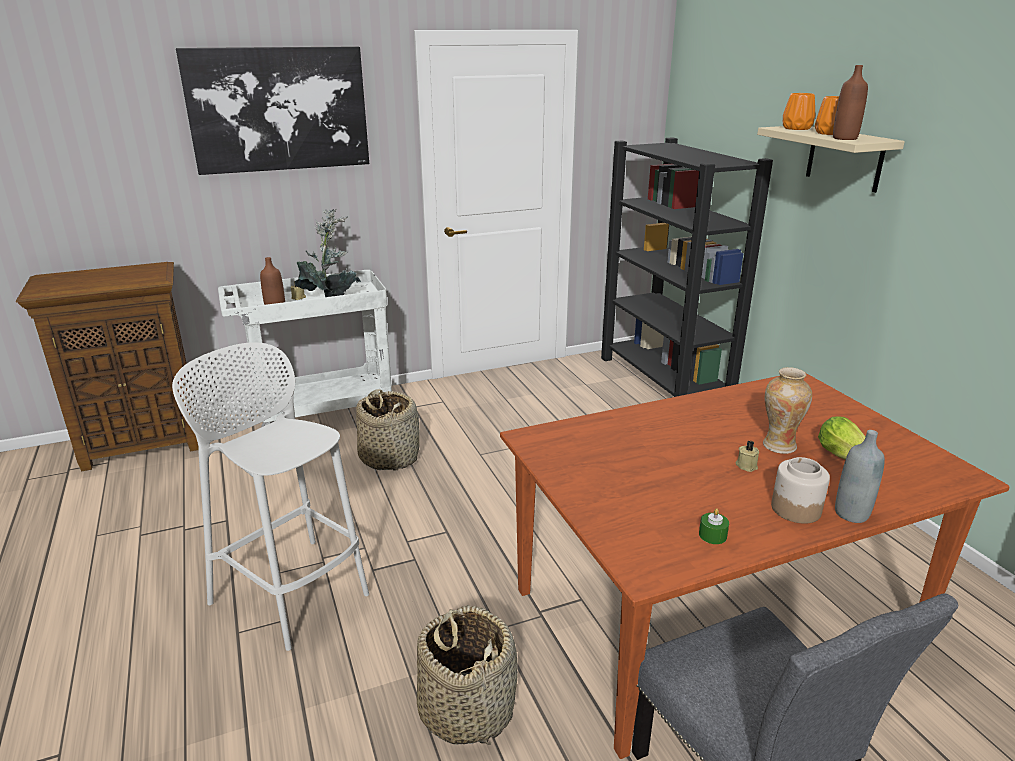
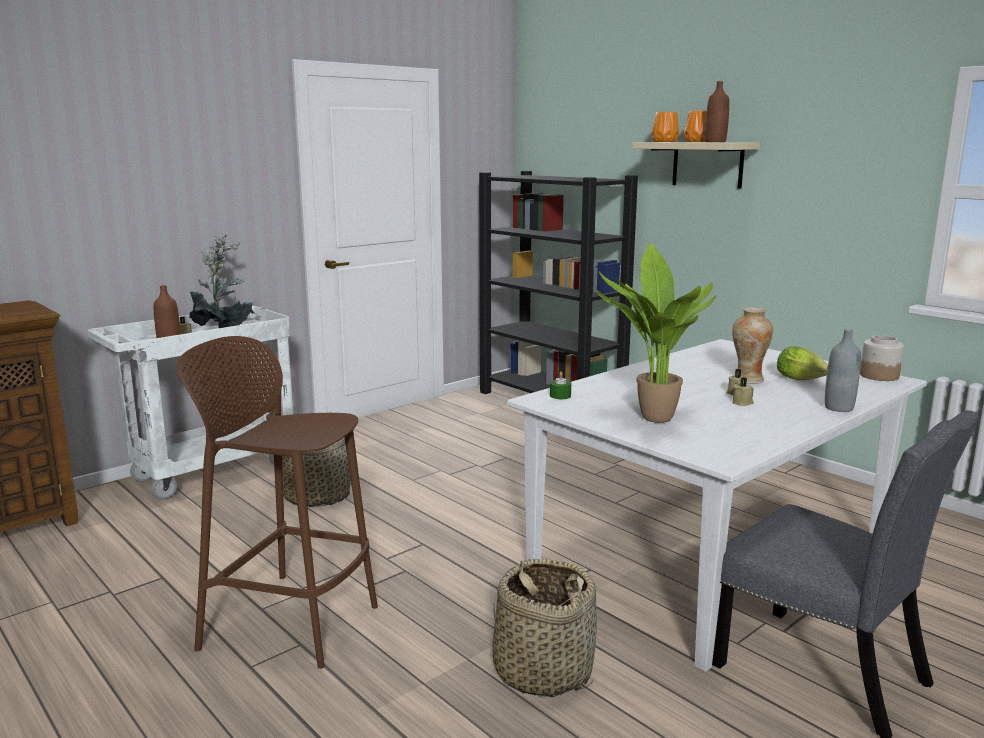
camera: 20 degrees left, 10 degrees down
white stool [172,342,369,651] -> brown stool [177,336,378,669]
picture [176,46,369,175] -> none
brown dining table [500,373,1010,759] -> white dining table [507,339,927,672]
green candle [699,508,729,544] -> green candle moved to [550,372,571,399]
jar [771,457,830,524] -> jar moved to [860,335,904,381]
none -> potted plant [597,243,716,423]
none -> beige candle [732,377,754,406]

